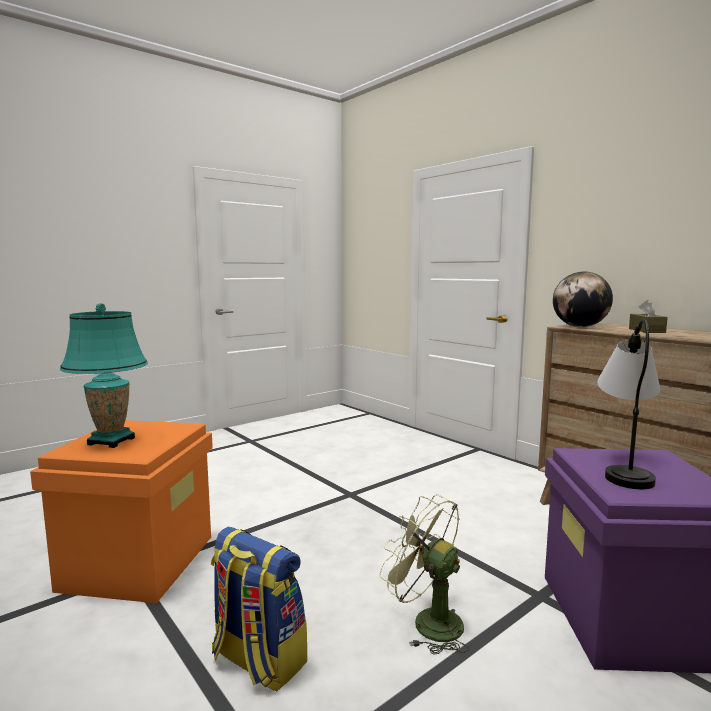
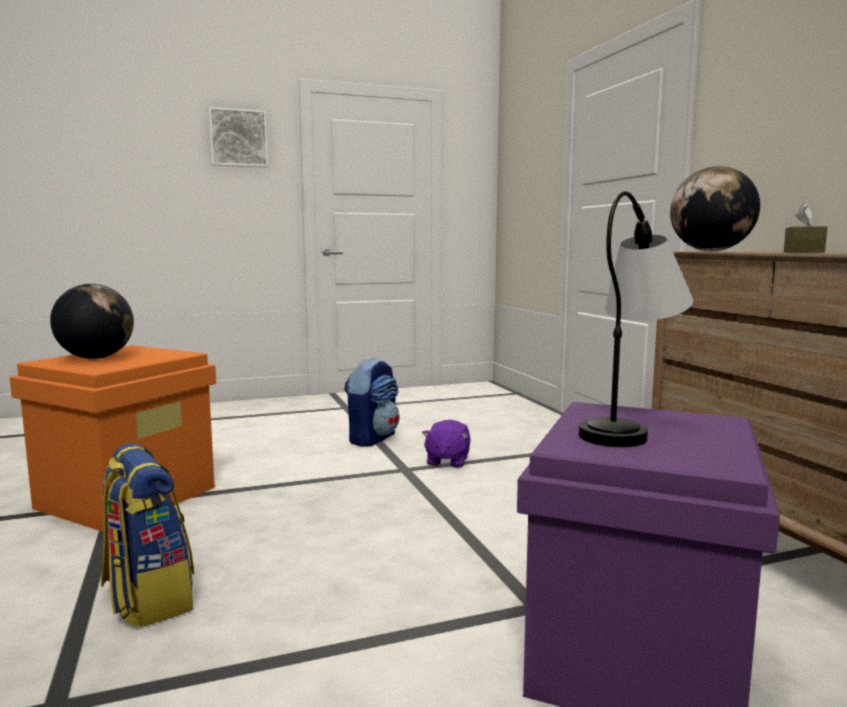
camera: 20 degrees right, 0 degrees up
turquoise table lamp [60,303,148,448] -> globe [50,284,134,359]
green fan [379,494,469,655] -> none
none -> picture [209,107,268,167]
none -> backpack [344,358,400,447]
none -> purple plush toy [422,420,471,468]

